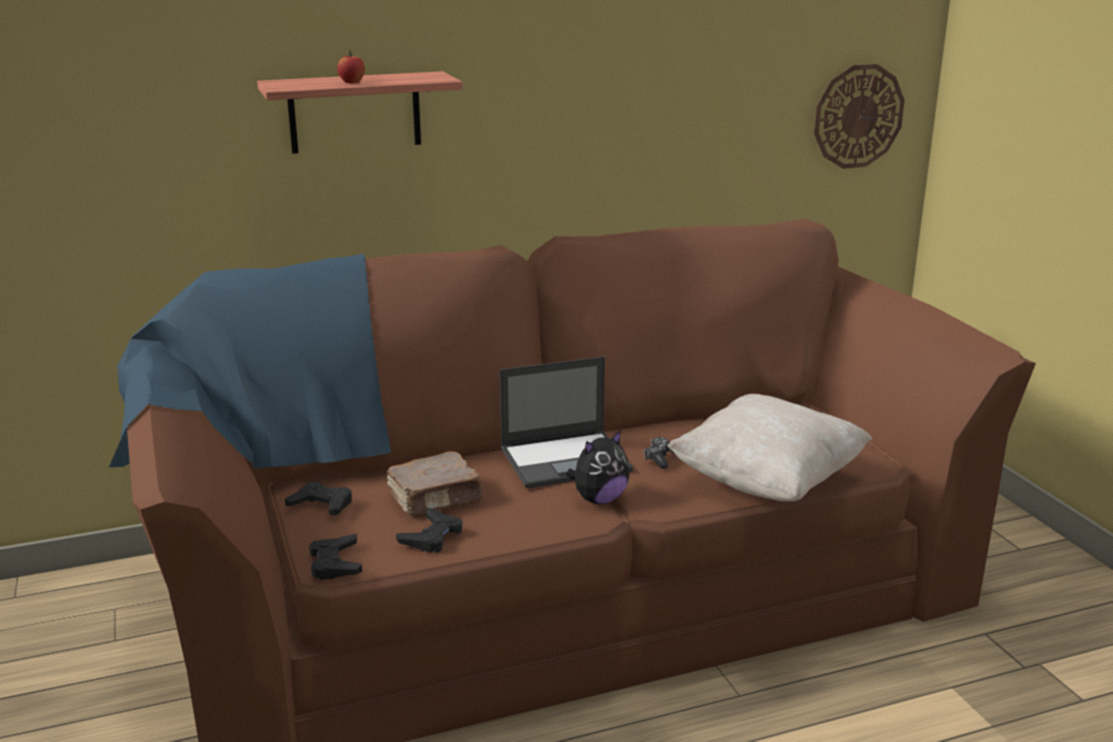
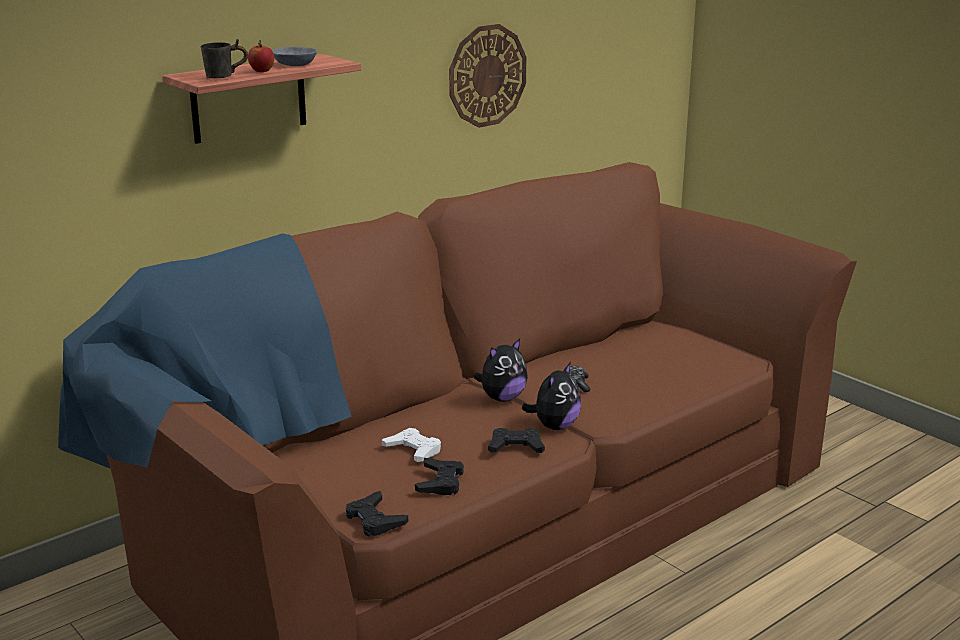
camera: 20 degrees left, 0 degrees up
black game controller [285,482,352,516] -> black game controller moved to [488,428,545,453]
brown book [387,451,483,515] -> white game controller [382,428,441,462]
laptop [500,356,633,489] -> plush toy [474,338,528,402]
beige pillow [667,394,872,501] -> none
wall clock [814,64,905,169] -> wall clock moved to [449,24,527,128]
none -> grey mug [201,39,248,78]
none -> grey bowl [272,47,317,66]

